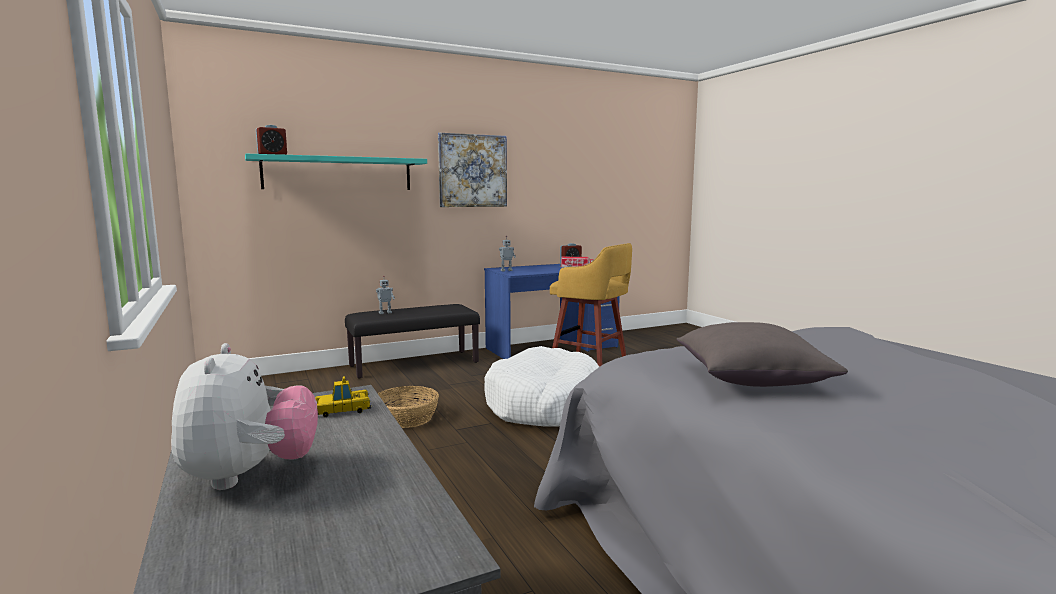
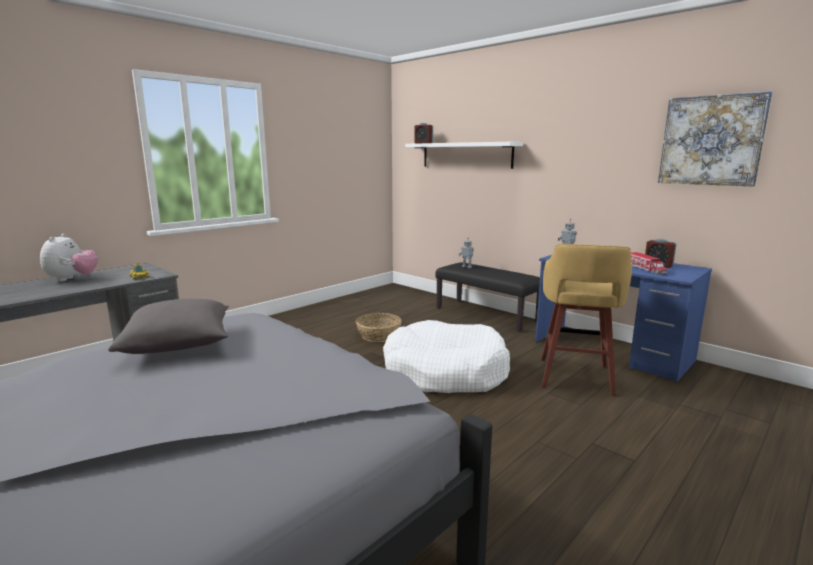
camera: 70 degrees right, 5 degrees up
plush toy [171,343,318,490] -> plush toy turned 60 degrees counterclockwise [40,234,98,282]
turquoise shelf [245,154,427,190] -> white shelf [405,142,523,169]
picture [438,133,507,207] -> picture moved to [658,91,773,187]

